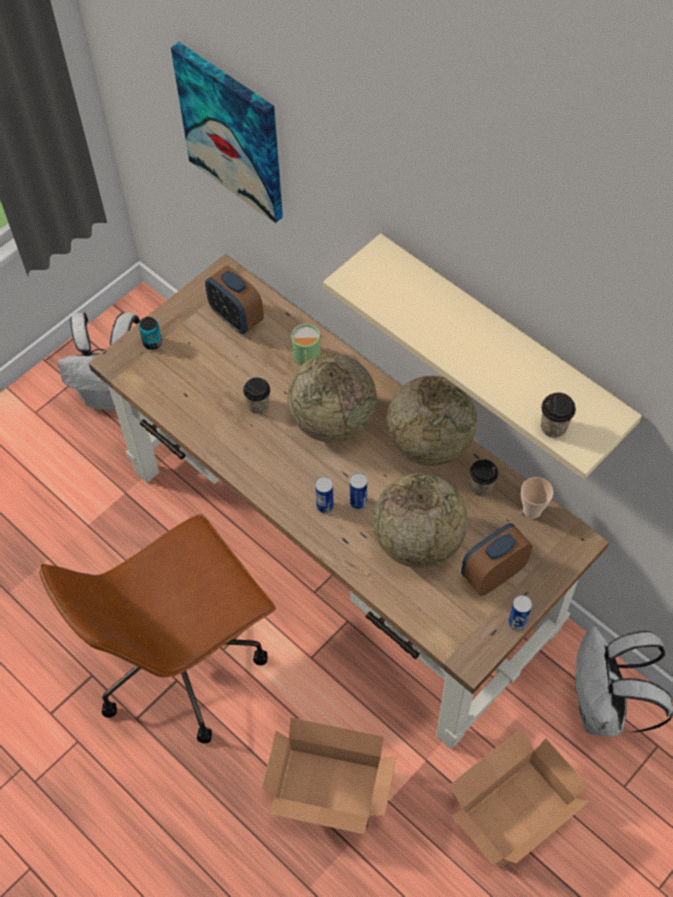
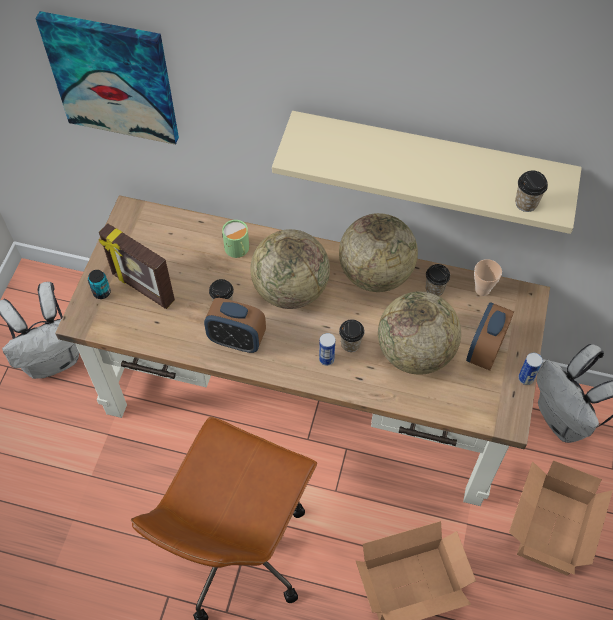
camera: 30 degrees left, 0 degrees up
alarm clock [205,265,264,334] -> alarm clock moved to [204,298,266,353]
can [350,473,367,510] -> cup [339,319,365,352]
none -> picture frame [99,223,175,309]

